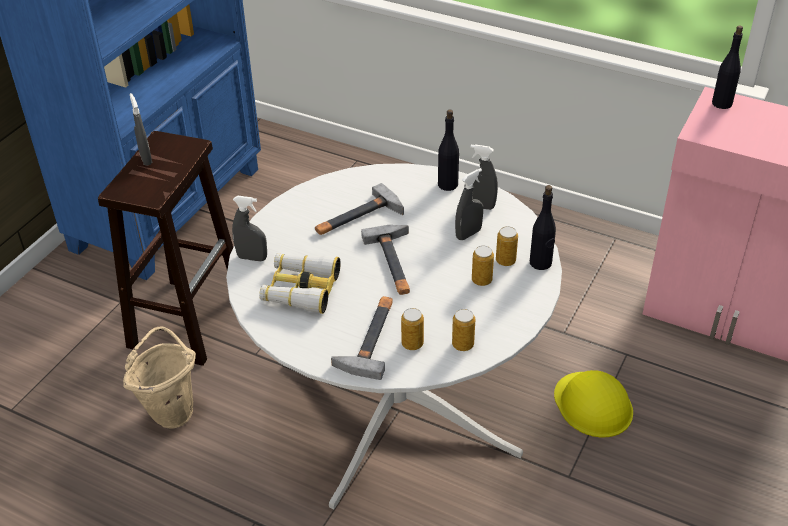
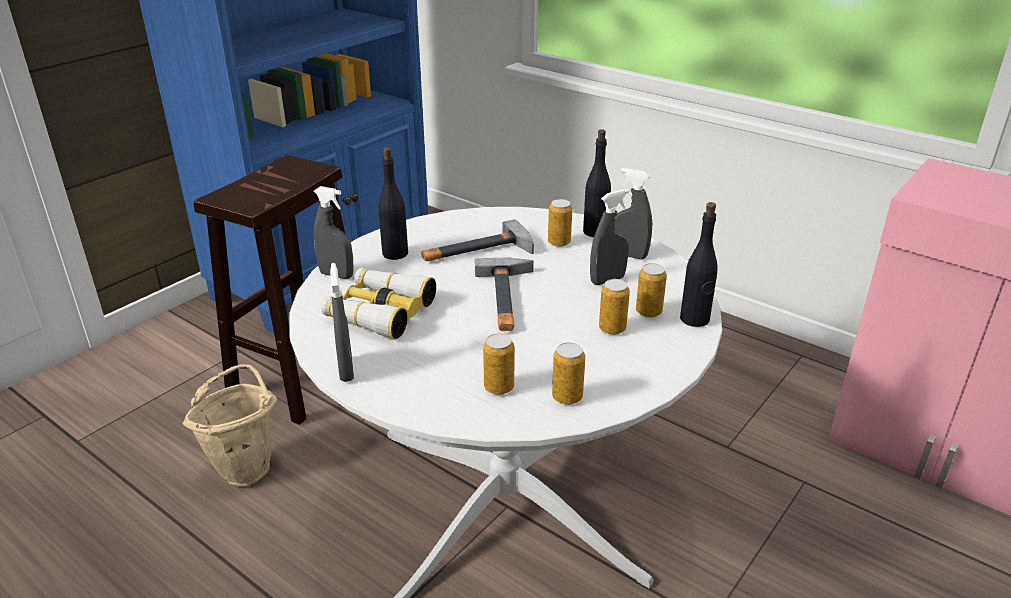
camera: 10 degrees right, 10 degrees down
grey spray bottle [130,93,153,166] -> grey spray bottle moved to [330,263,354,382]
hammer [331,296,393,380] -> none
yellow hard hat [554,370,633,438] -> none
black bottle [712,25,743,109] -> black bottle moved to [378,147,408,260]
none -> can [548,199,572,247]

